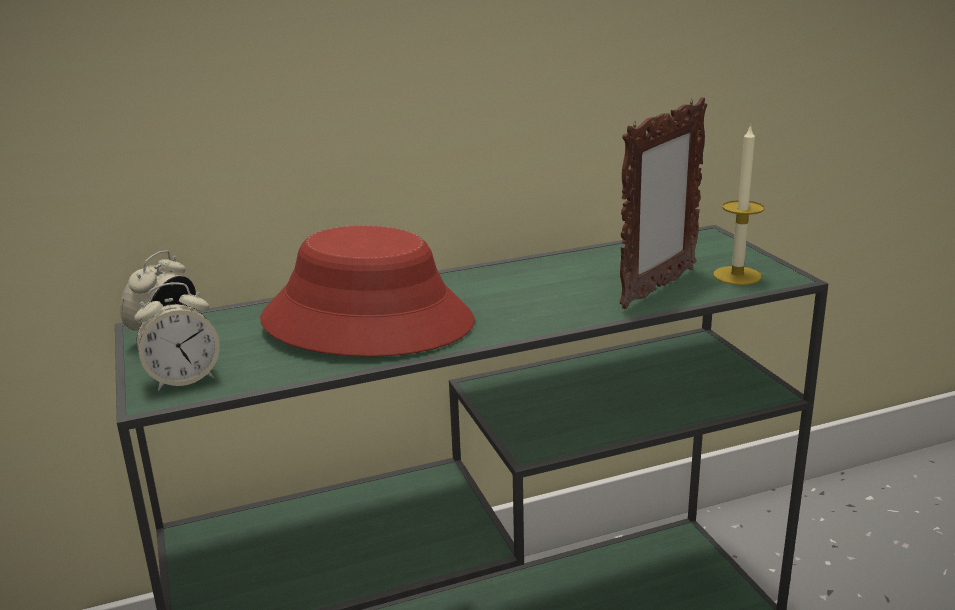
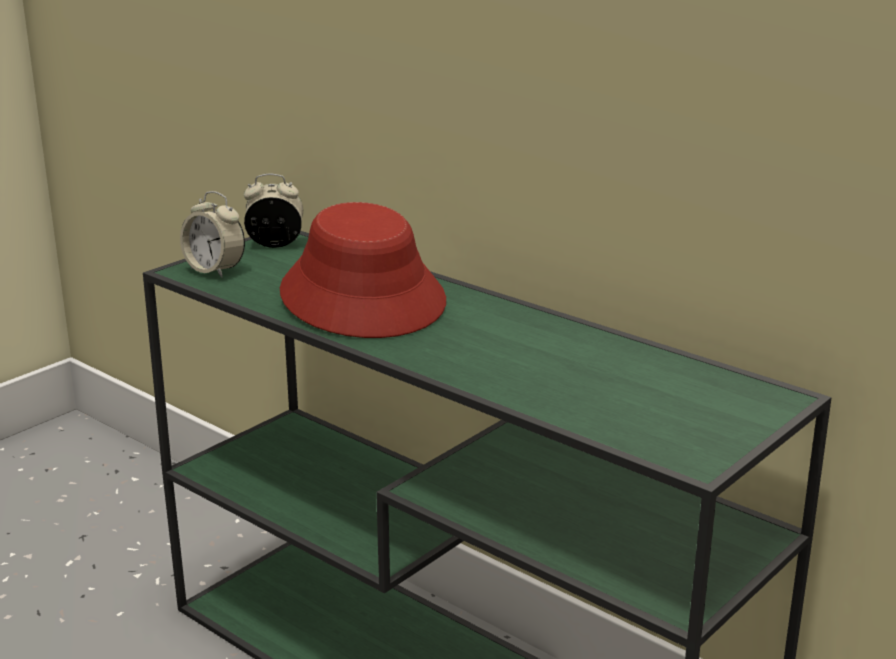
camera: 60 degrees right, 0 degrees up
picture frame [619,97,707,309] -> none
candle [713,124,765,285] -> none

